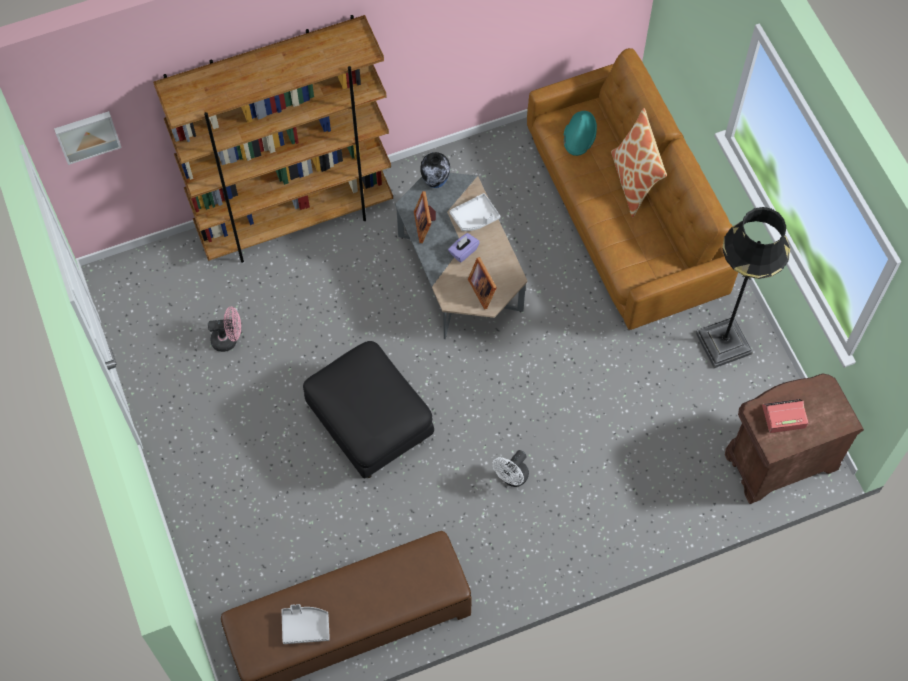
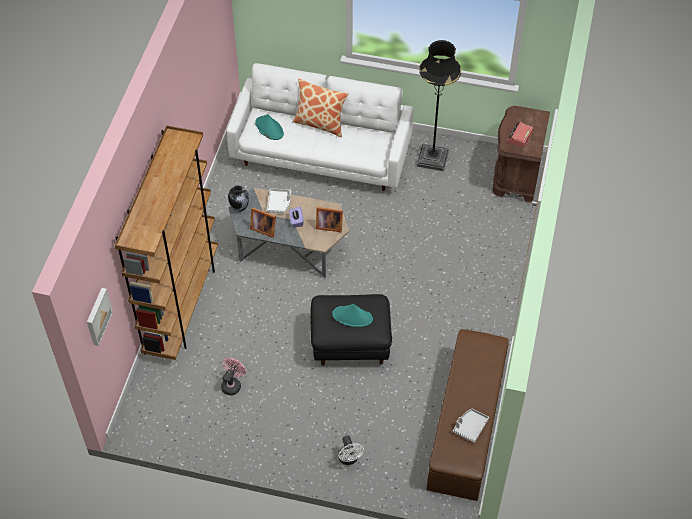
camera: 55 degrees left, 10 degrees down
white fan [492,450,529,487] -> white fan moved to [338,435,364,465]
brown sofa [527,48,738,330] -> white sofa [227,63,414,191]
none -> turquoise hat [332,304,373,327]

